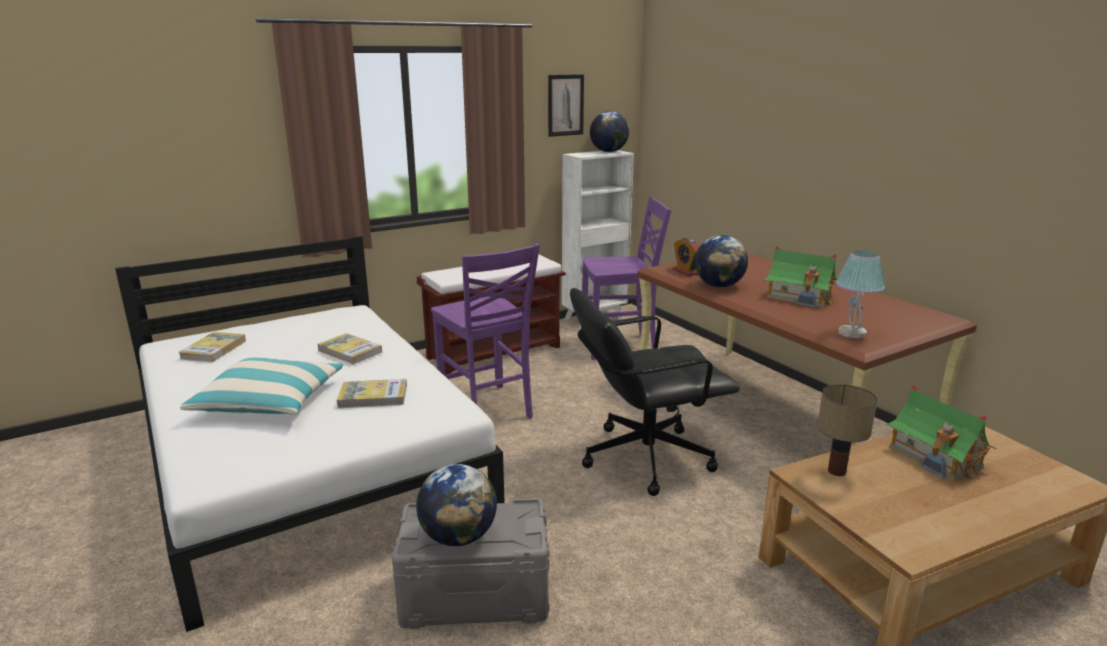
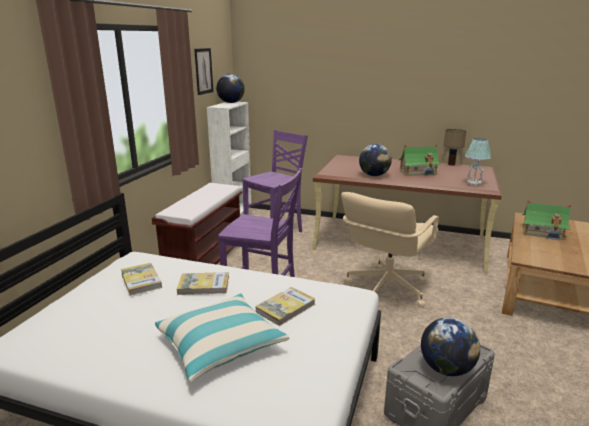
camera: 40 degrees left, 0 degrees up
book [178,332,246,362] -> book moved to [121,263,162,296]
black office chair [570,288,740,496] -> beige office chair [341,192,439,307]
alarm clock [672,237,699,276] -> none
table lamp [817,384,877,476] -> table lamp moved to [444,129,466,166]

